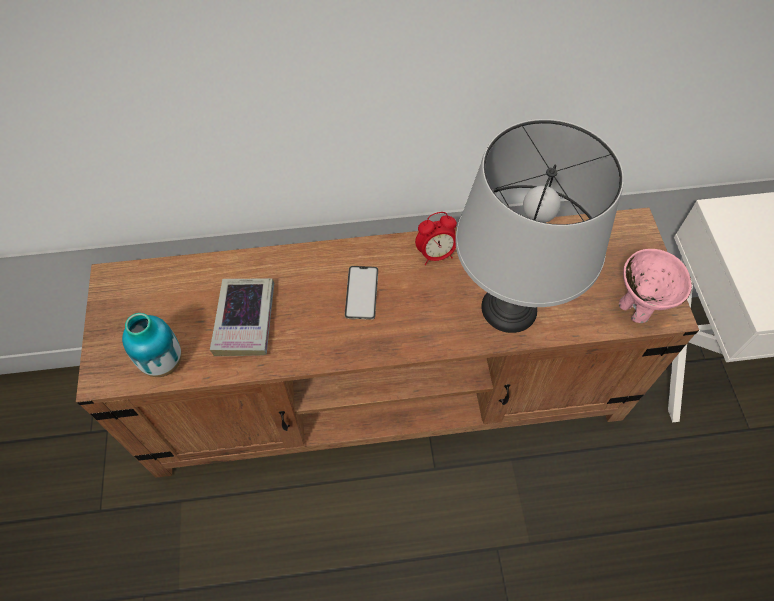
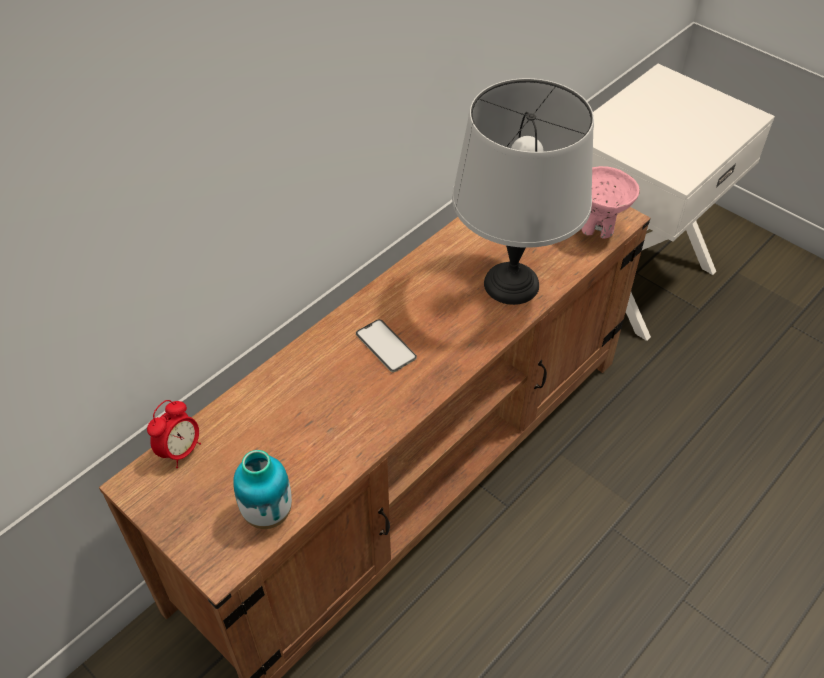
camera: 40 degrees left, 10 degrees down
book [210,278,274,356] -> none
alarm clock [415,212,457,265] -> alarm clock moved to [147,400,201,468]

